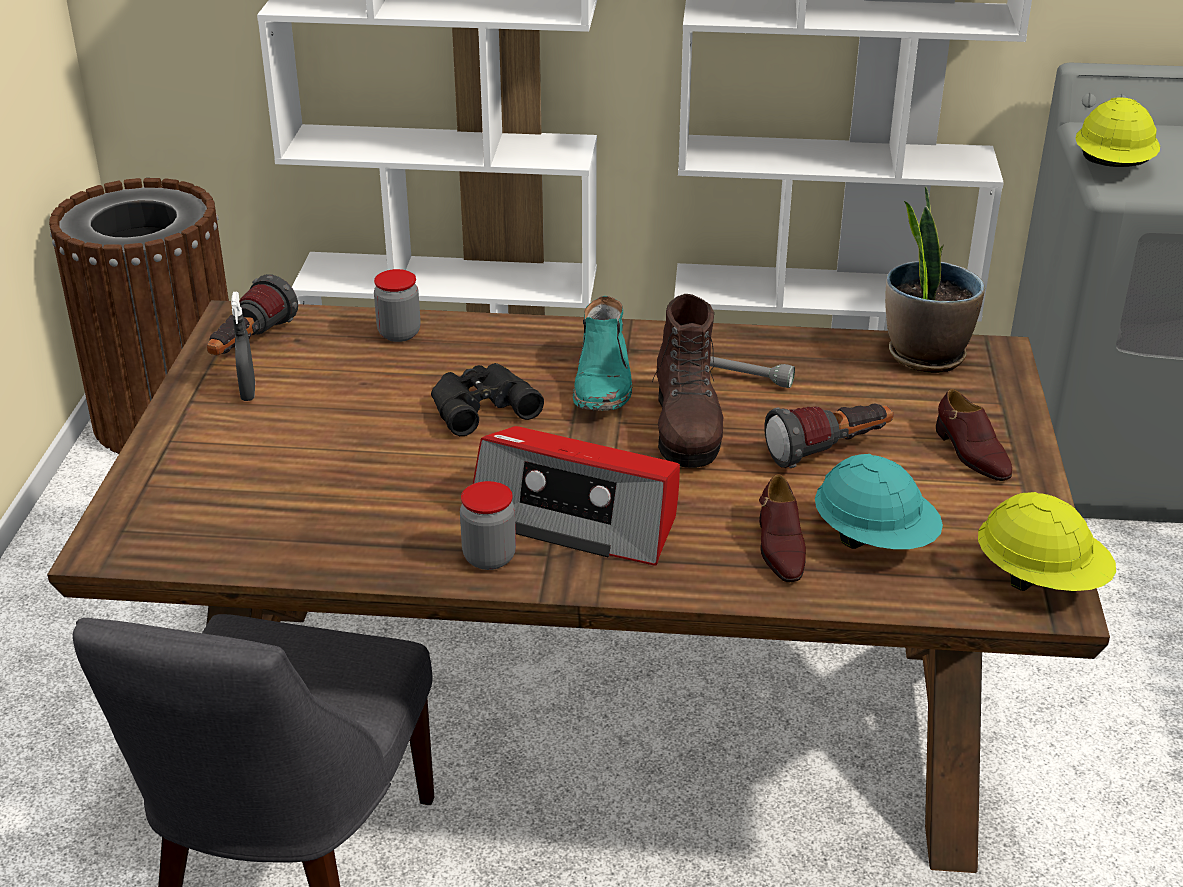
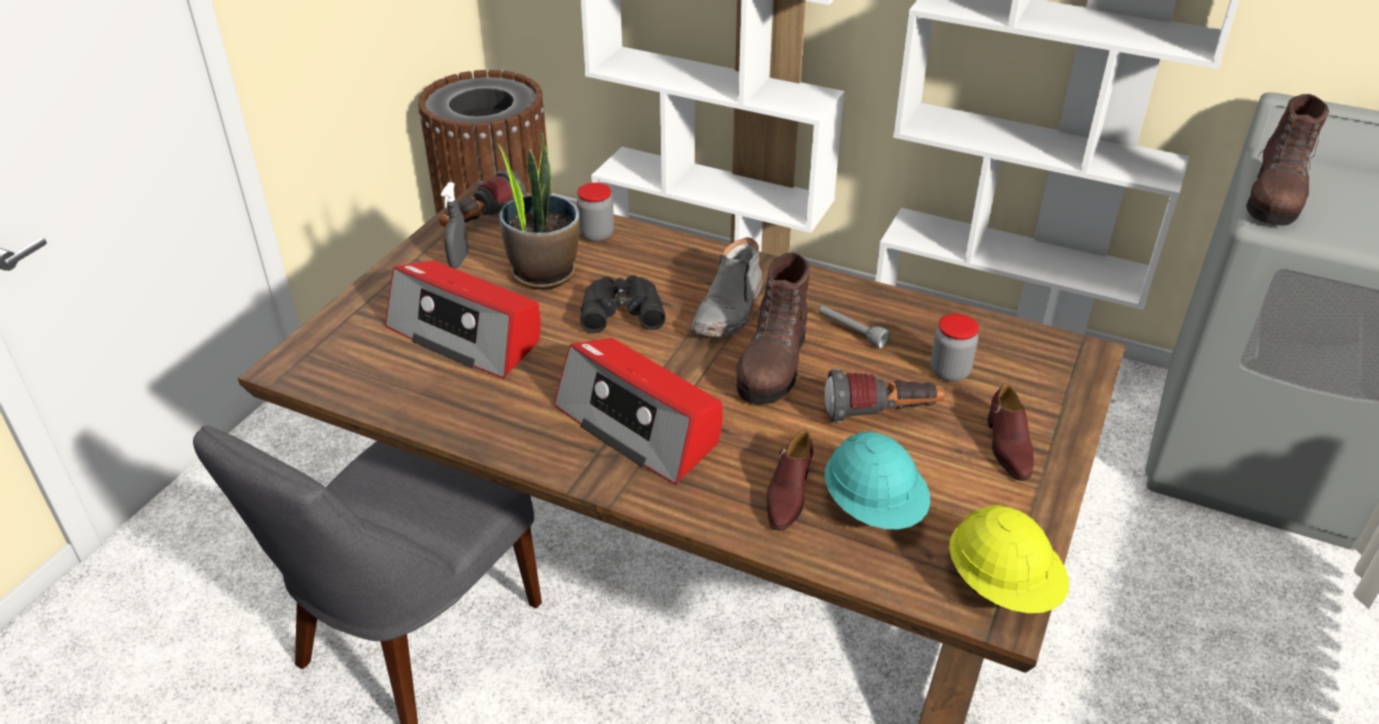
camera: 20 degrees right, 5 degrees up
jar [460,481,516,570] -> jar moved to [931,314,979,382]
turquoise boot [573,296,632,411] -> grey boot [691,237,763,337]
potted plant [885,187,985,373] -> potted plant moved to [495,133,579,290]
yellow hard hat [1075,97,1160,167] -> brown boot [1246,94,1329,226]
none -> radio [385,260,540,379]

